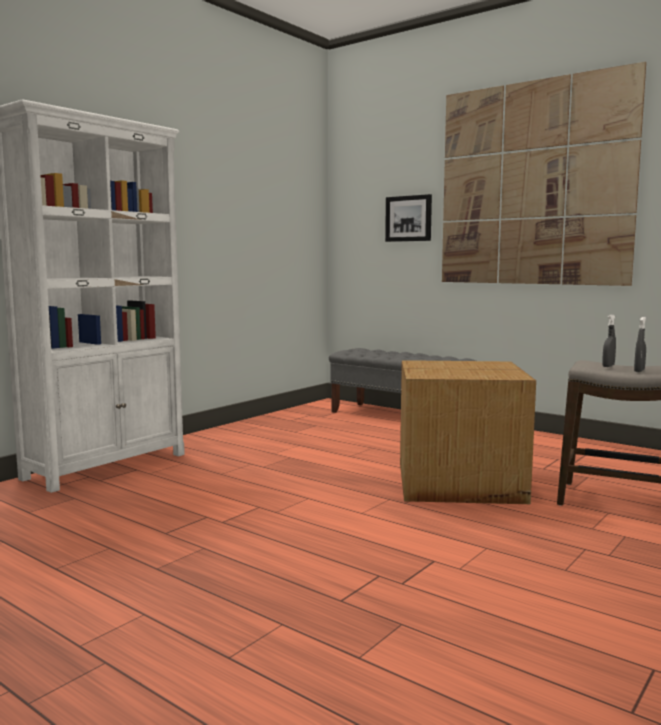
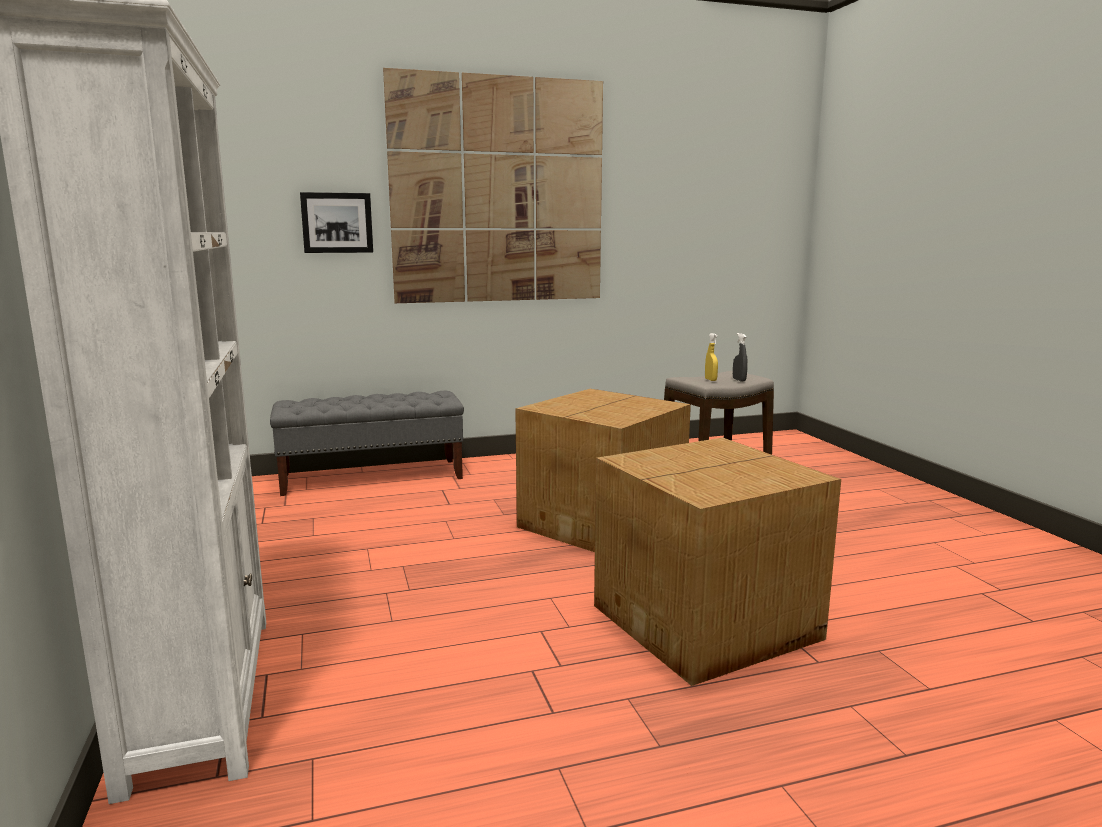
camera: 55 degrees left, 5 degrees up
grey spray bottle [602,314,616,367] -> yellow spray bottle [705,333,718,381]
none -> cardboard box [594,438,841,686]

